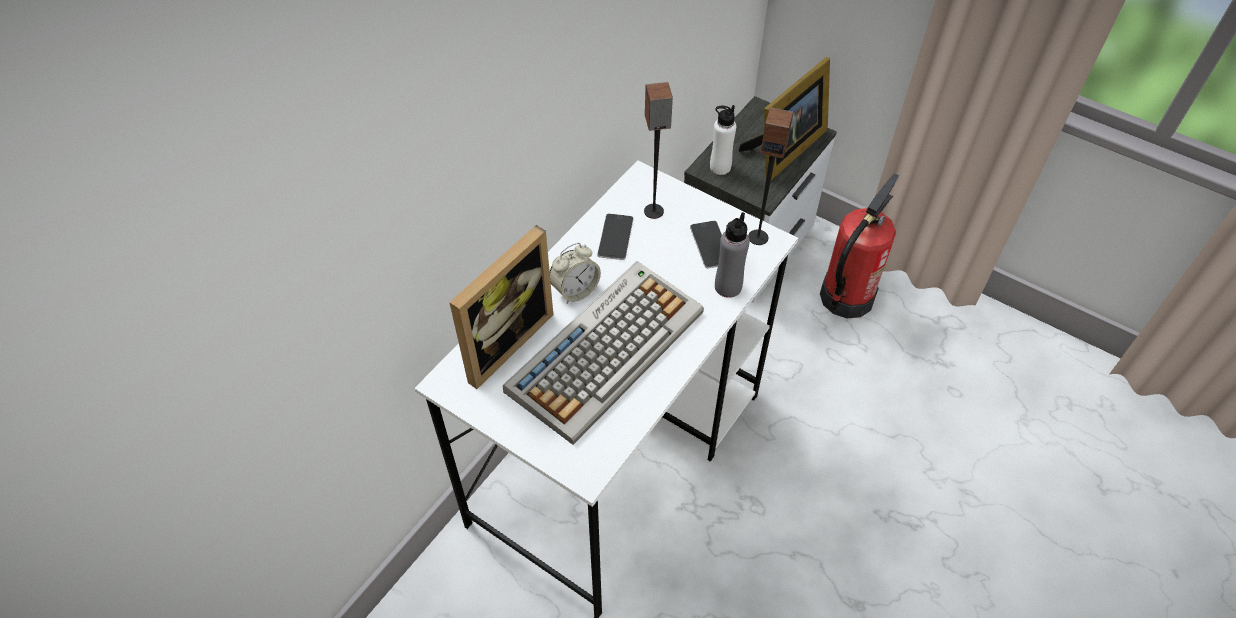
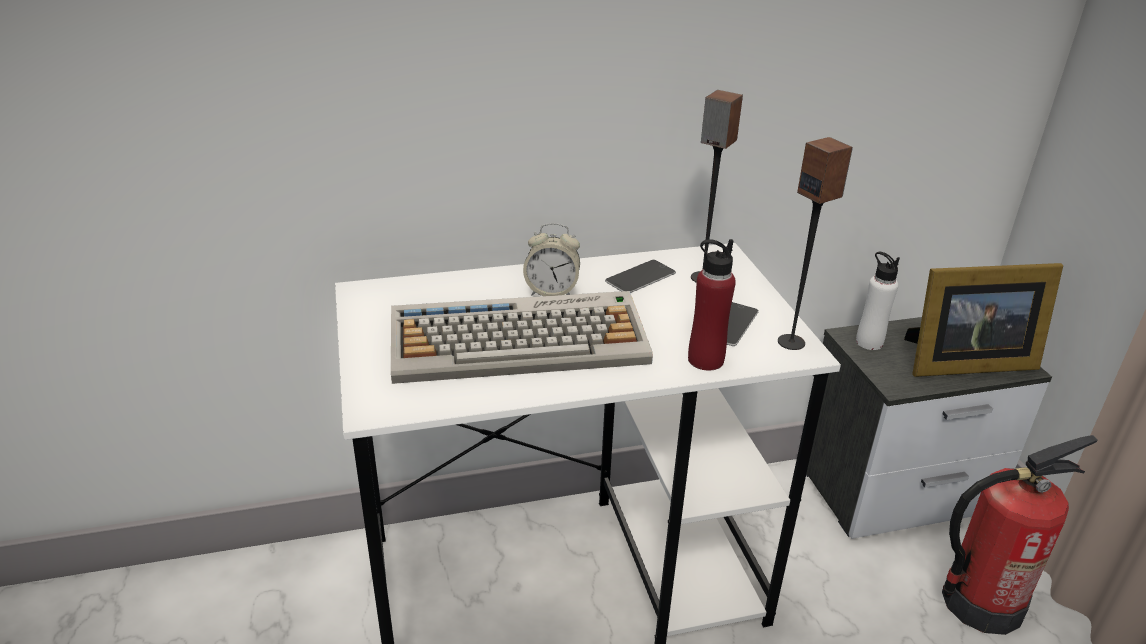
camera: 40 degrees right, 20 degrees down
picture frame [449,225,553,389] -> none
grey bottle [715,212,750,298] -> red bottle [688,239,736,371]

